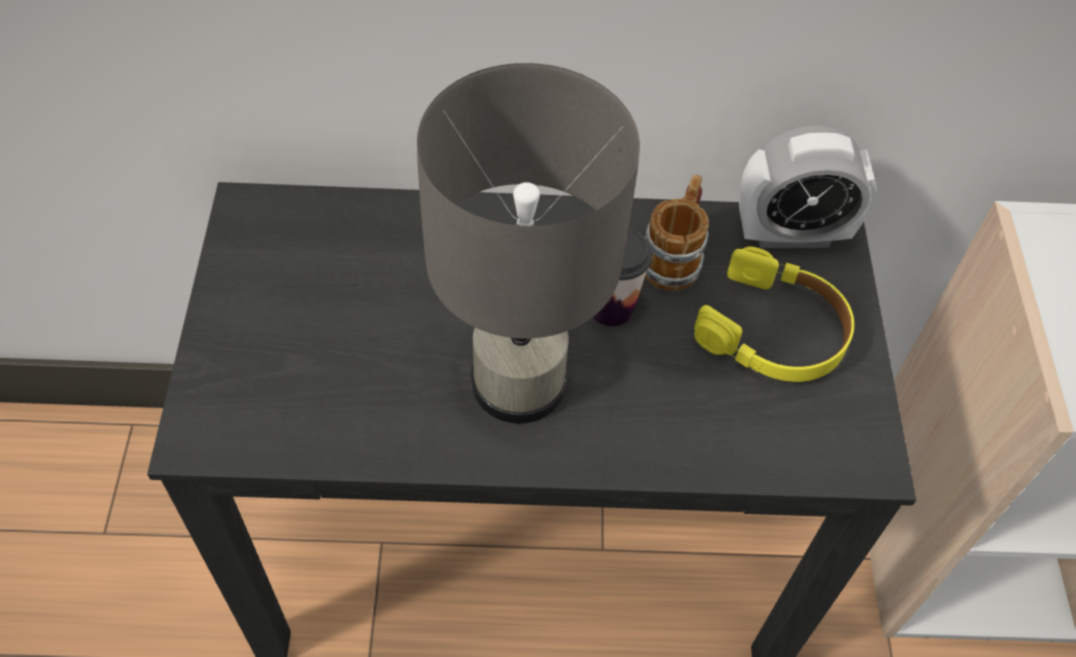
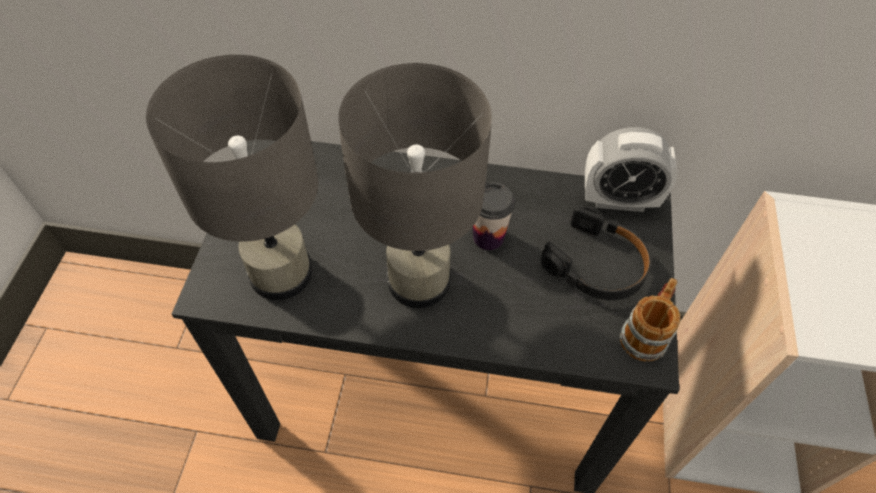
camera: 10 degrees right, 0 degrees up
mug [645,174,709,291] -> mug moved to [620,278,681,362]
yellow headphones [694,247,854,382] -> black headphones [541,206,651,300]
none -> grey table lamp [146,55,318,300]

